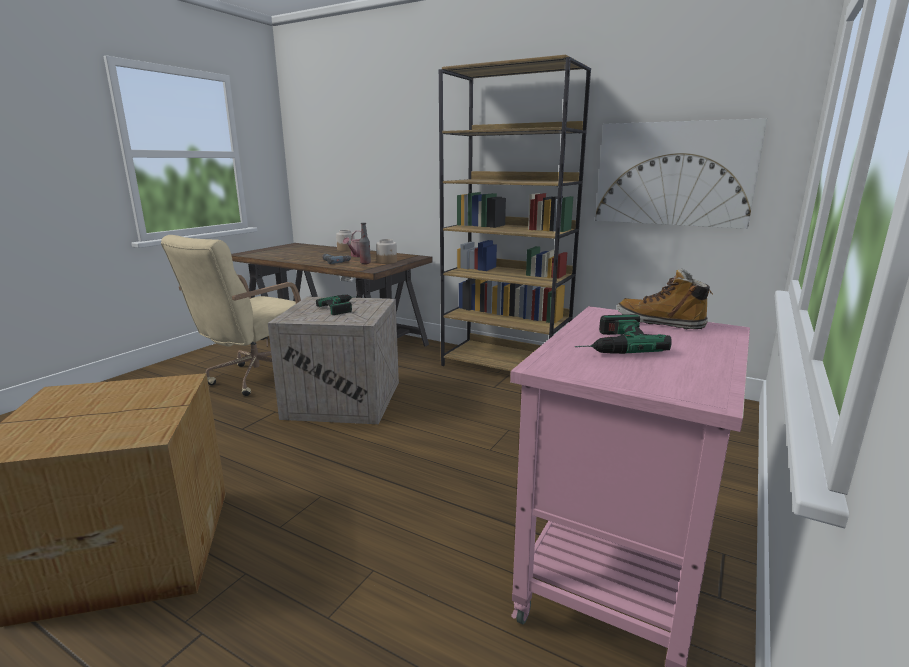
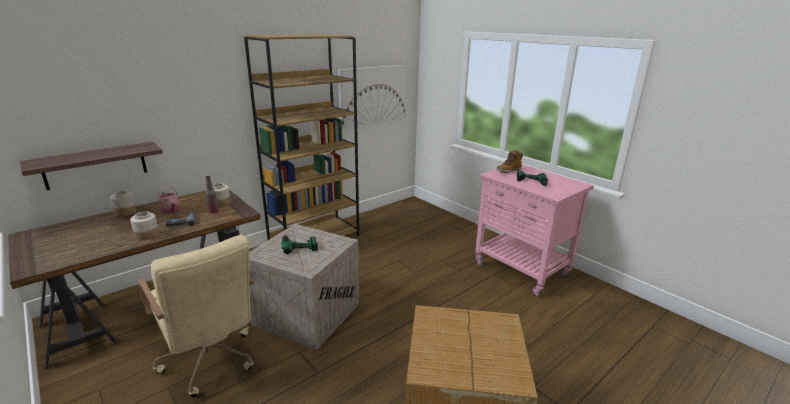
camera: 70 degrees left, 5 degrees up
none -> shelf [20,142,163,190]
none -> jar [130,211,159,240]

